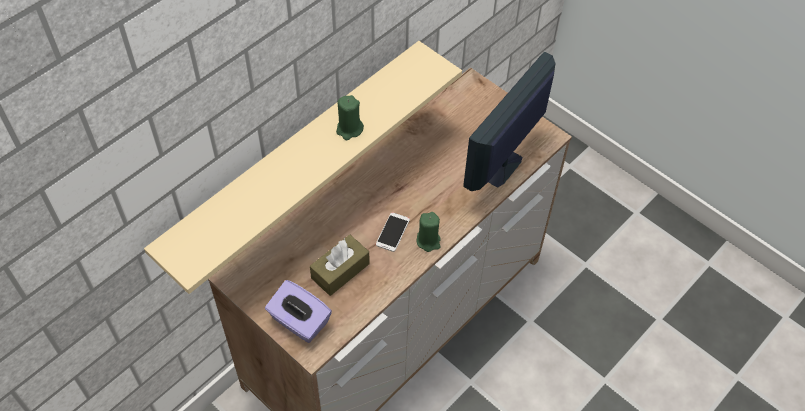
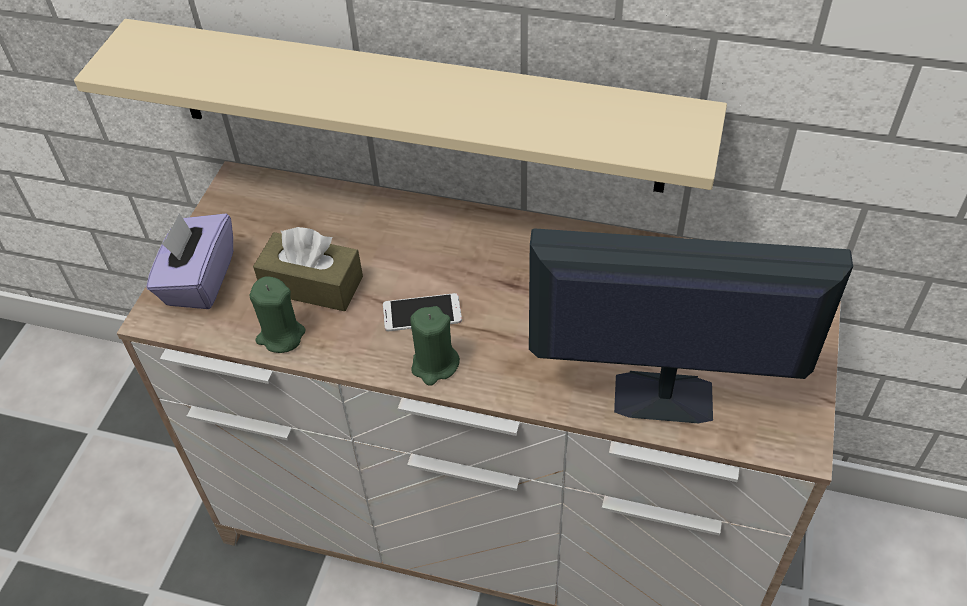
camera: 65 degrees right, 5 degrees down
green candle [336,95,364,140] -> green candle moved to [250,276,305,353]

